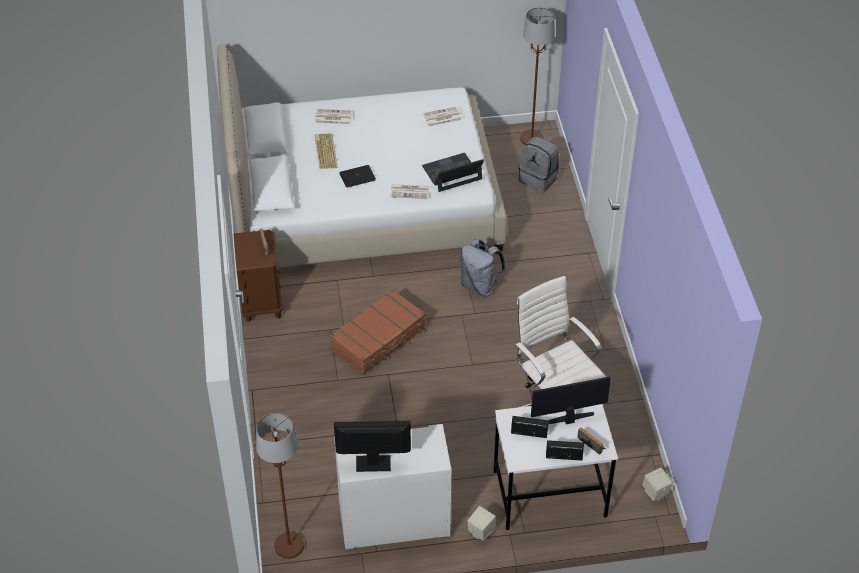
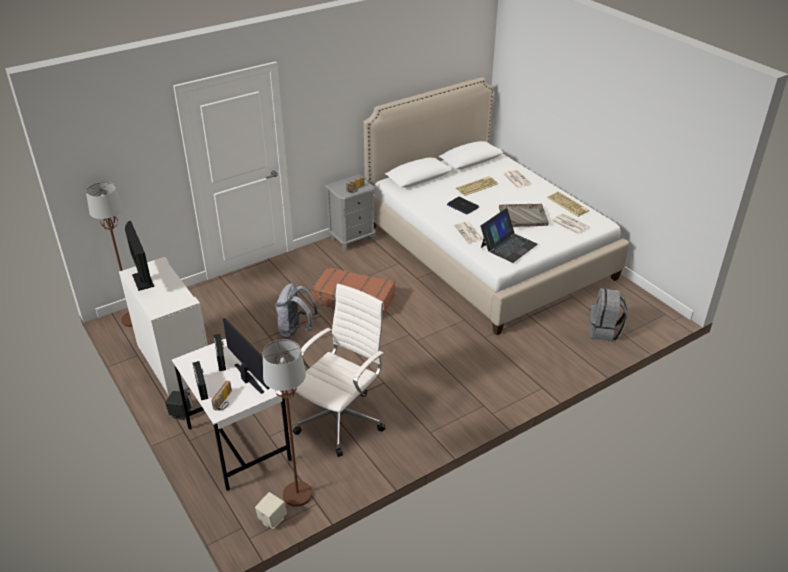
camera: 65 degrees right, 10 degrees down
brown nightstand [233,230,283,322] -> grey nightstand [325,174,376,251]
laptop [422,153,484,192] -> laptop turned 90 degrees clockwise [480,208,538,263]
grey backpack [460,239,506,297] -> grey backpack moved to [275,283,318,339]
beige speaker [467,506,496,541] -> black speaker [165,391,193,420]
brown floor lamp [520,7,555,145] -> brown floor lamp moved to [263,339,312,507]
none -> grey tray [499,204,549,227]
none -> keyboard [547,192,589,217]

